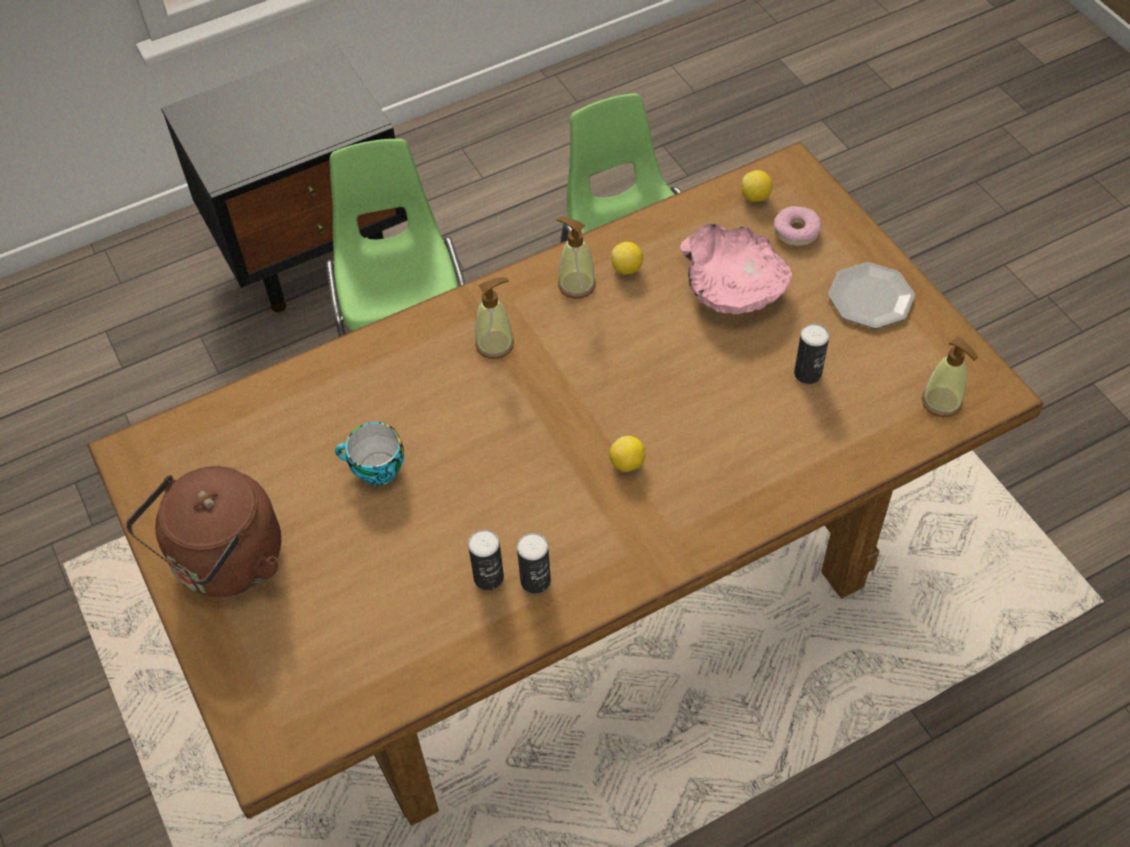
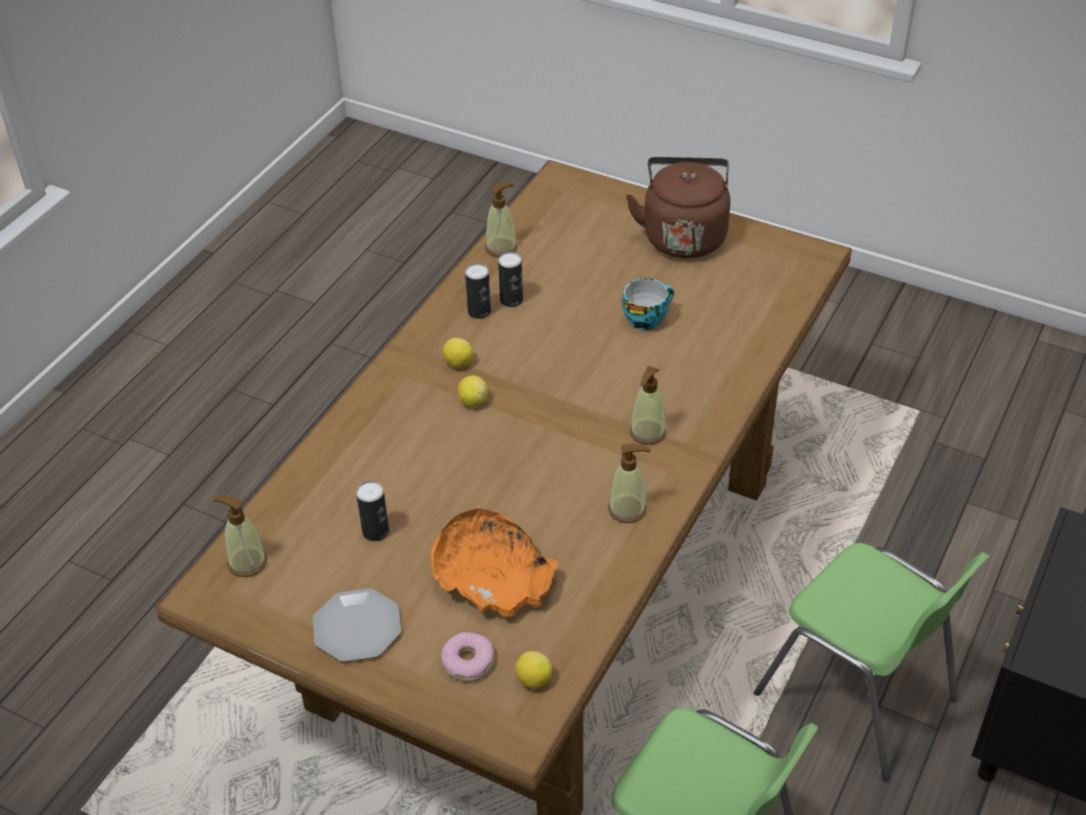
camera: 145 degrees right, 10 degrees down
lemon [611,242,643,274] -> lemon moved to [442,338,473,368]
pink bowl [680,224,792,315] -> orange bowl [431,508,558,618]
none -> soap dispenser [485,183,517,257]

